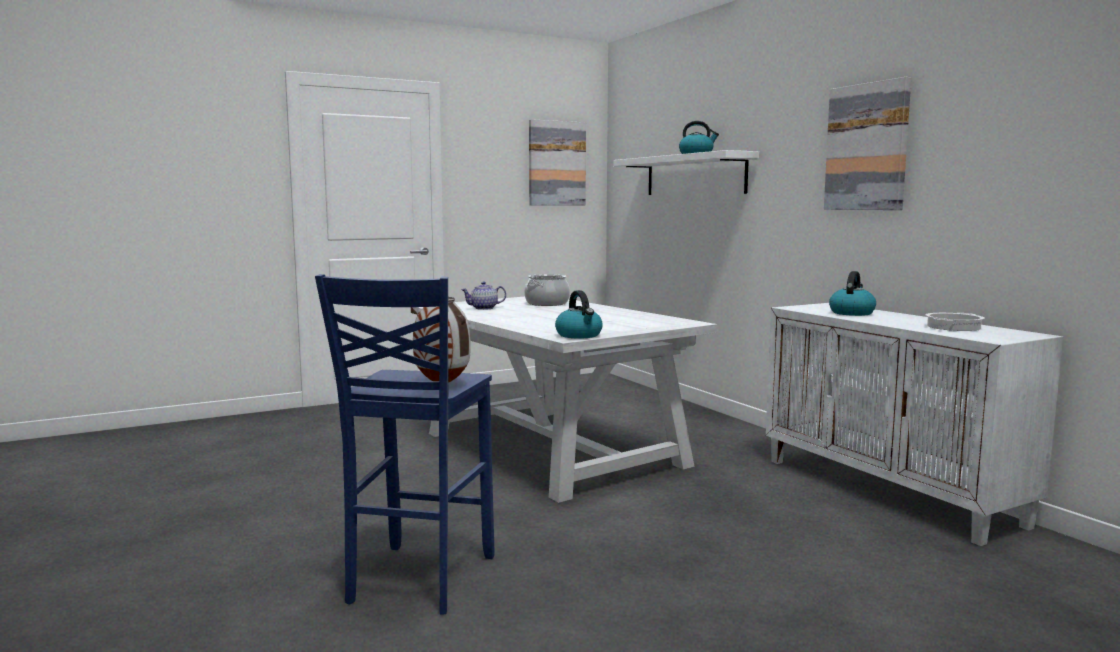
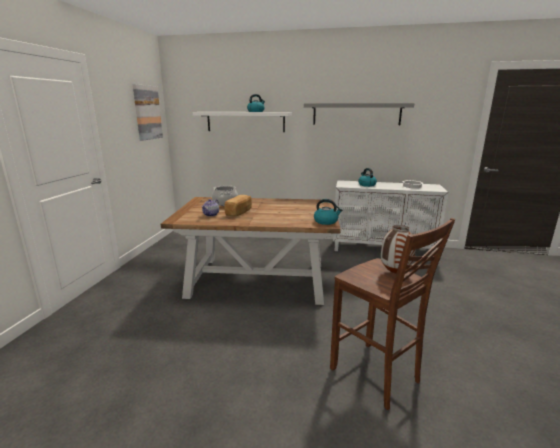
camera: 50 degrees left, 10 degrees up
blue stool [315,274,495,615] -> brown stool [330,218,455,410]
white dining table [411,297,717,503] -> brown dining table [161,197,341,305]
picture [824,77,911,210] -> grey shelf [304,103,414,125]
none -> bread [224,195,252,216]

